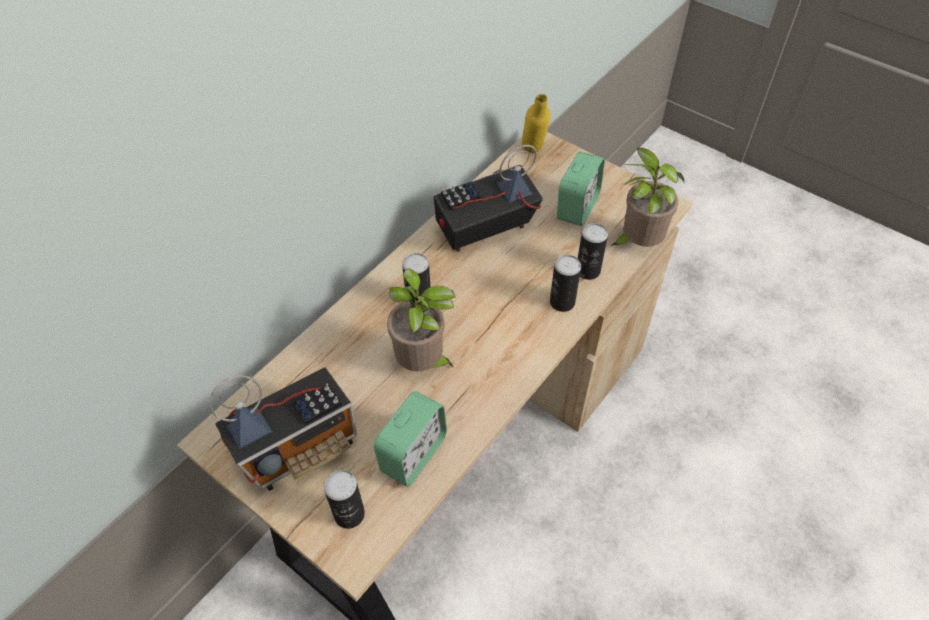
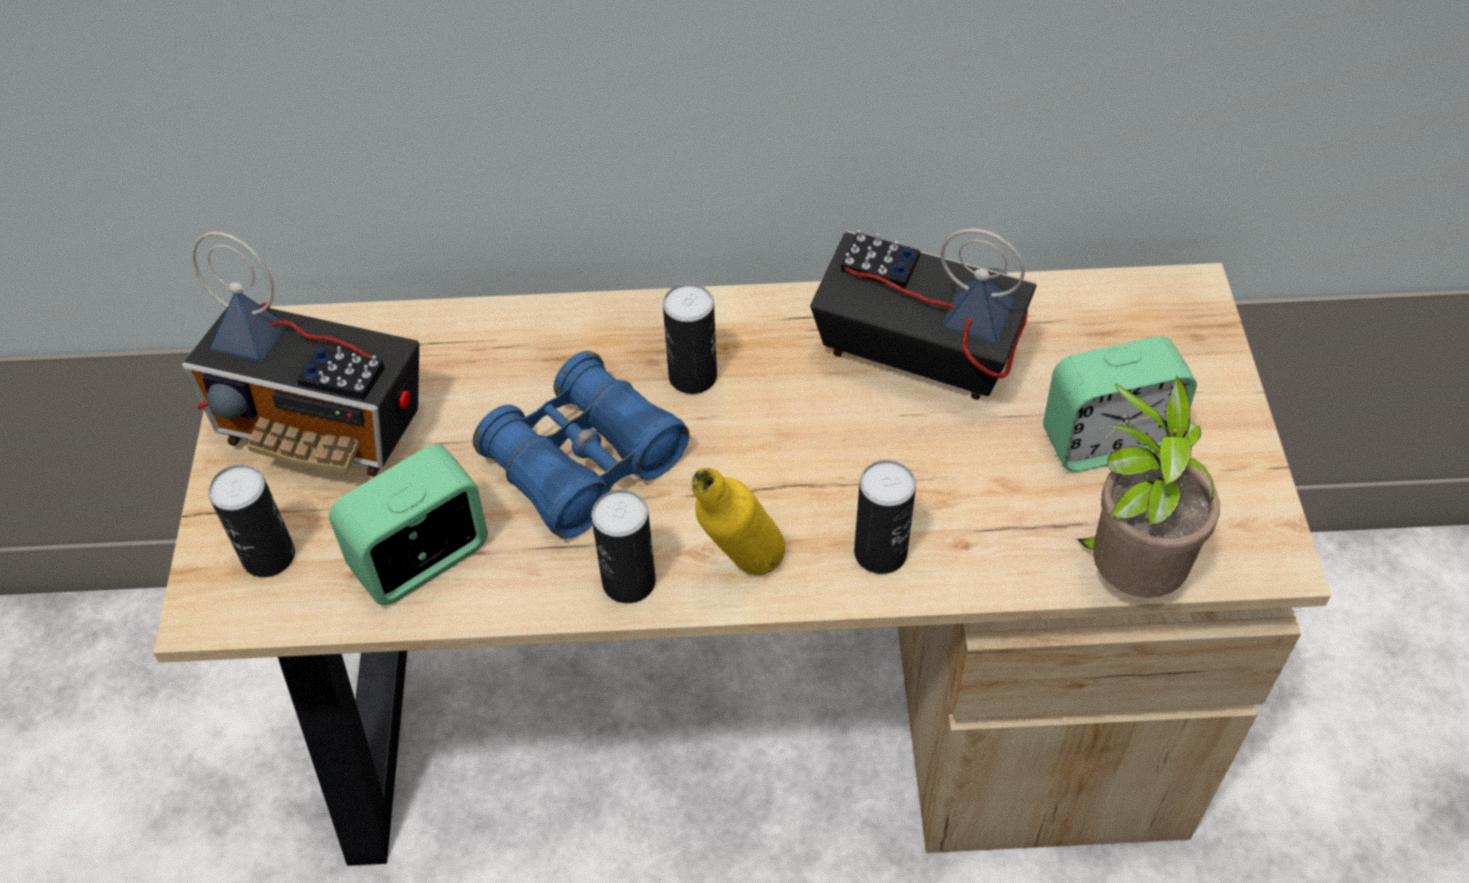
camera: 50 degrees right, 0 degrees up
alarm clock [374,391,447,487] -> alarm clock turned 150 degrees clockwise [329,444,488,605]
potted plant [387,268,456,372] -> blue binoculars [473,351,689,539]
yellow bottle [522,94,551,153] -> yellow bottle moved to [692,468,785,575]
can [578,223,608,280] -> can moved to [591,490,656,603]

